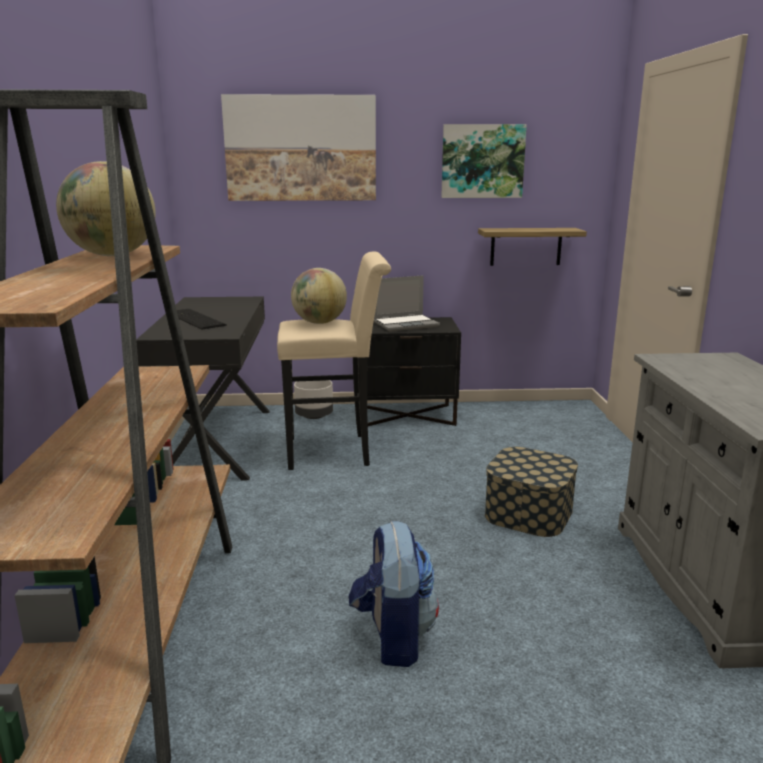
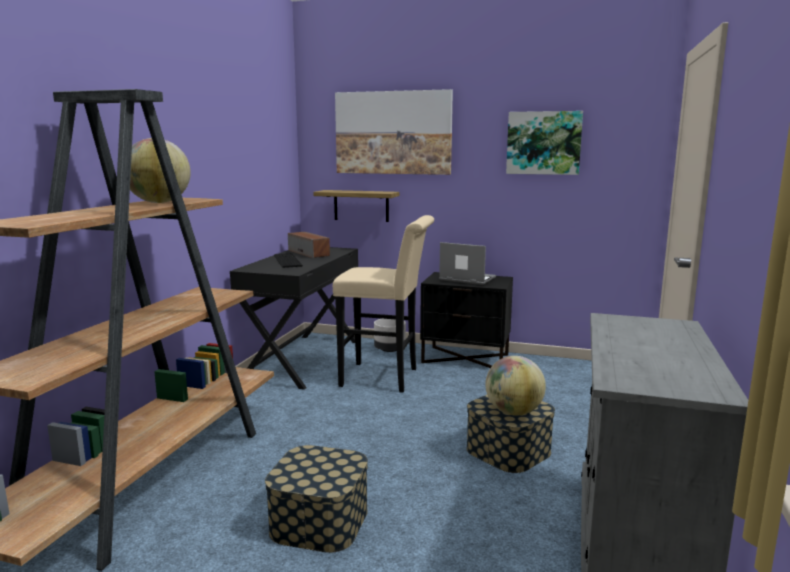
camera: 20 degrees right, 5 degrees down
globe [291,268,347,324] -> globe moved to [485,356,546,416]
backpack [349,521,439,667] -> storage box [265,445,368,553]
laptop [374,276,440,332] -> laptop turned 150 degrees counterclockwise [439,242,496,285]
shelf [478,228,587,266] -> shelf moved to [313,190,400,222]
none -> speaker [288,232,330,258]

